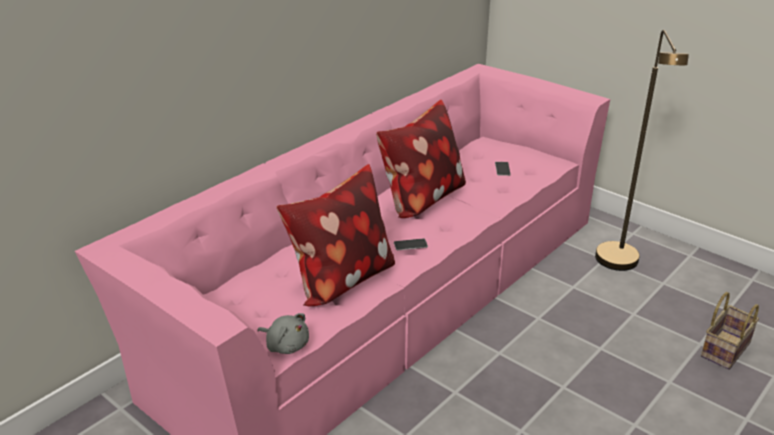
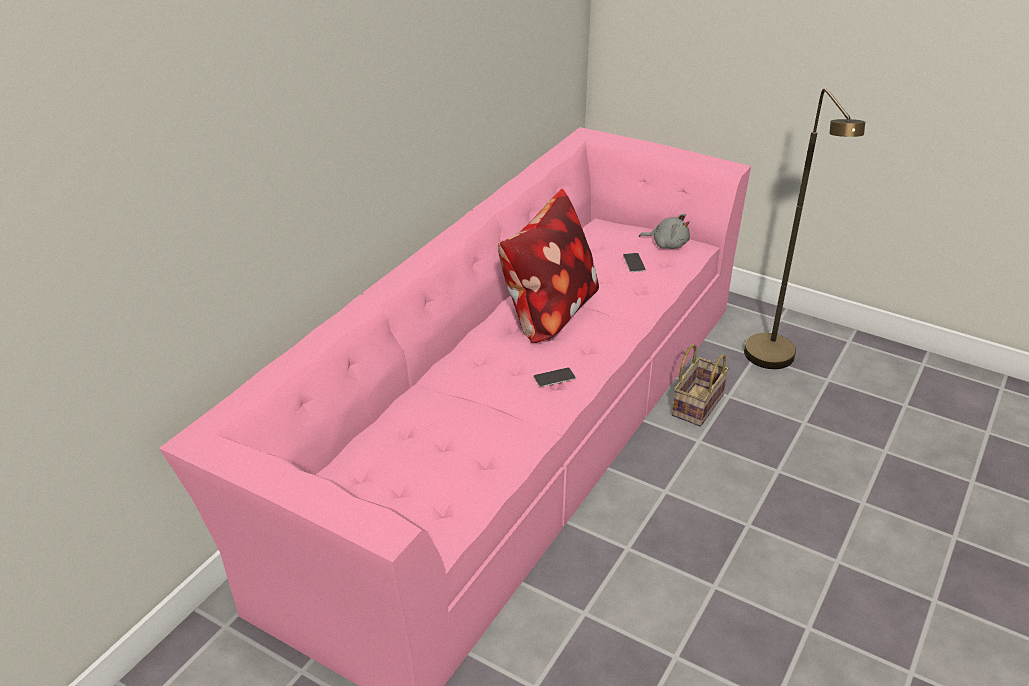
camera: 10 degrees left, 5 degrees up
grey plush toy [257,313,309,354] -> grey plush toy moved to [639,214,690,249]
pillow [276,164,395,306] -> none
basket [701,292,759,370] -> basket moved to [672,344,729,427]

